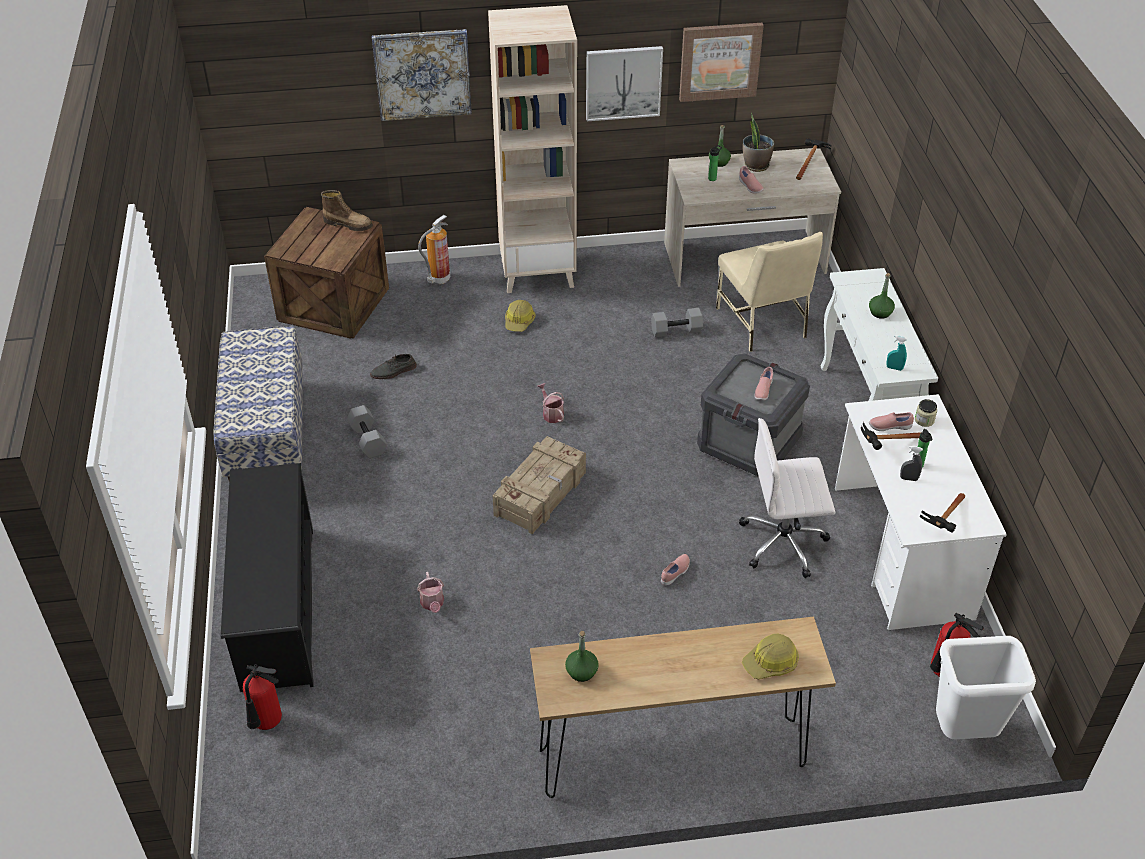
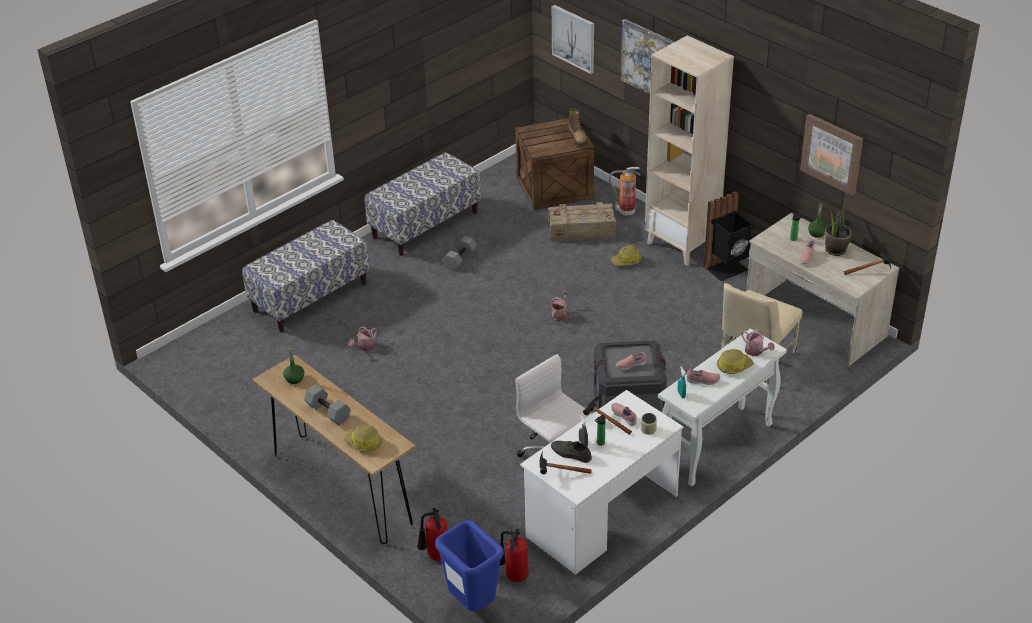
camera: 55 degrees right, 5 degrees down
black shoe rack [221,463,314,692] -> bench [242,220,369,332]
fire extinguisher [243,664,282,730] -> fire extinguisher moved to [417,507,448,561]
grey shoe [370,354,417,379] -> grey shoe moved to [551,441,592,463]
crate [493,436,586,534] -> crate moved to [548,202,616,241]
picture [586,46,663,121] -> picture moved to [552,5,594,74]
grey dumbbell [651,308,703,337] -> grey dumbbell moved to [304,384,351,425]
pink shoe [661,554,690,586] -> pink shoe moved to [686,369,720,385]
green bottle [869,273,895,319] -> hard hat [717,349,754,374]
white trash can [936,636,1036,739] -> blue trash can [435,520,504,612]
none -> black trash can [703,191,754,281]
none -> watering can [741,328,775,356]

